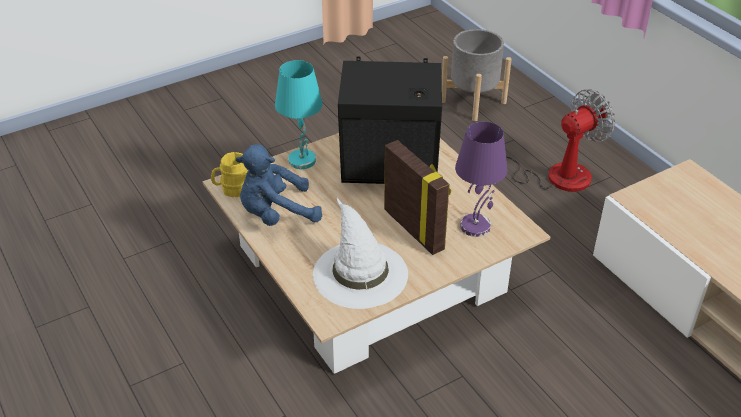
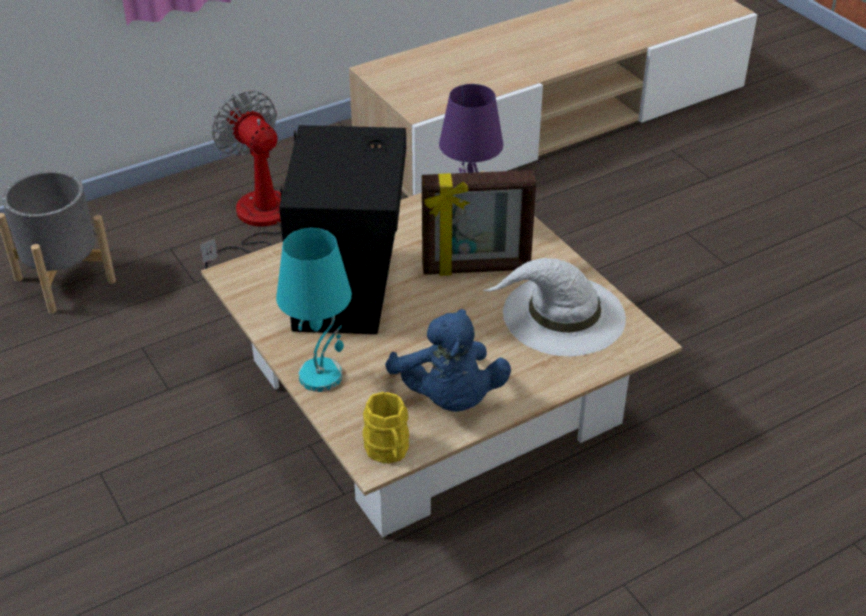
camera: 90 degrees left, 0 degrees up
picture frame [384,140,451,255] -> picture frame turned 150 degrees counterclockwise [422,170,536,276]

